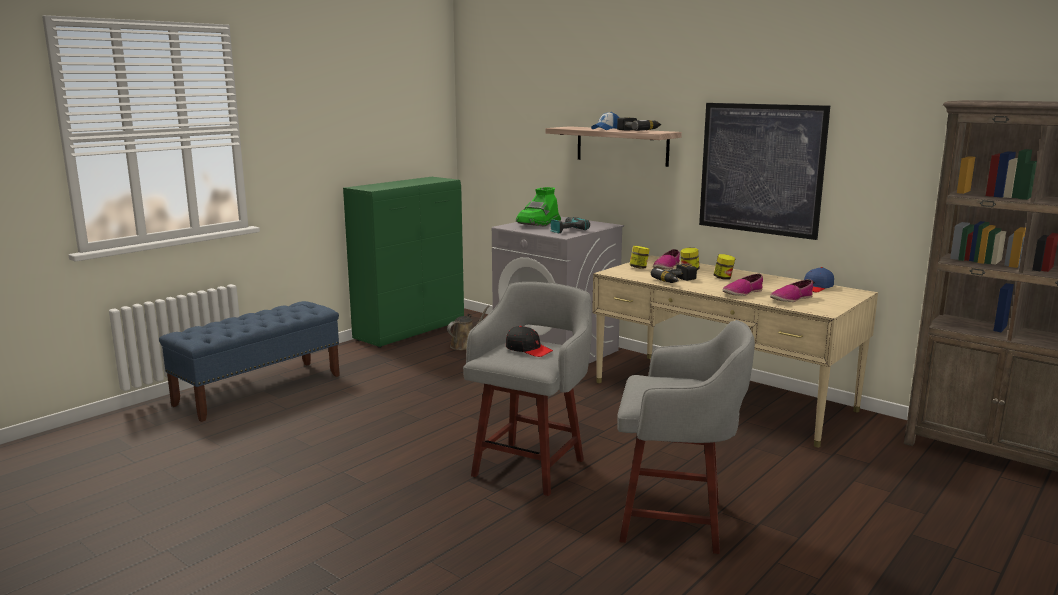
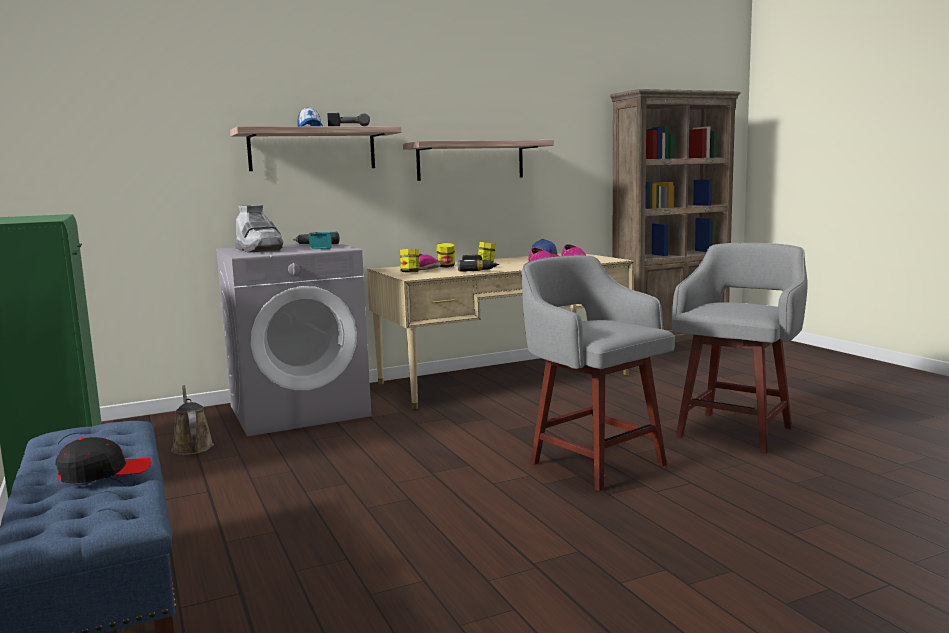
camera: 65 degrees left, 5 degrees down
black cap [506,326,553,357] -> black cap moved to [56,437,151,483]
green boot [516,187,561,227] -> grey boot [235,205,283,253]
picture [699,103,830,240] -> shelf [403,140,554,181]

